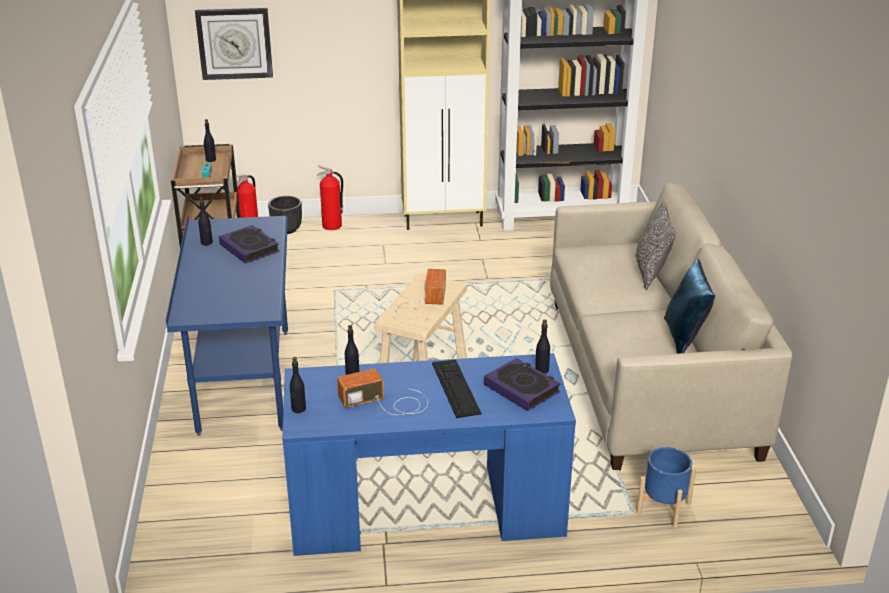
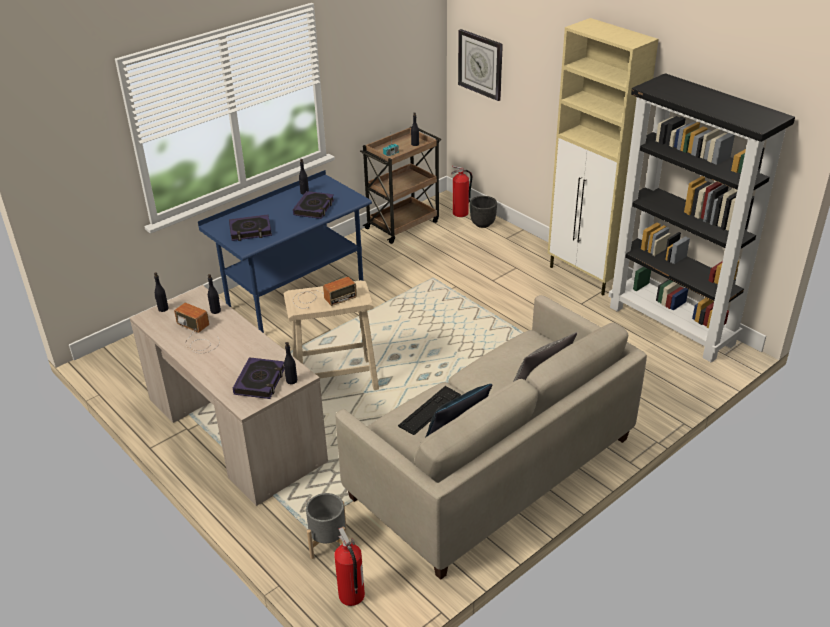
camera: 55 degrees right, 5 degrees up
blue desk [282,353,576,556] -> beige desk [130,285,328,506]
fire extinguisher [317,165,343,230] -> fire extinguisher moved to [334,527,365,606]
keyboard [432,360,482,418] -> keyboard moved to [398,386,461,435]
blue planter [636,447,696,528] -> grey planter [306,493,347,559]
none -> book [229,214,272,241]

